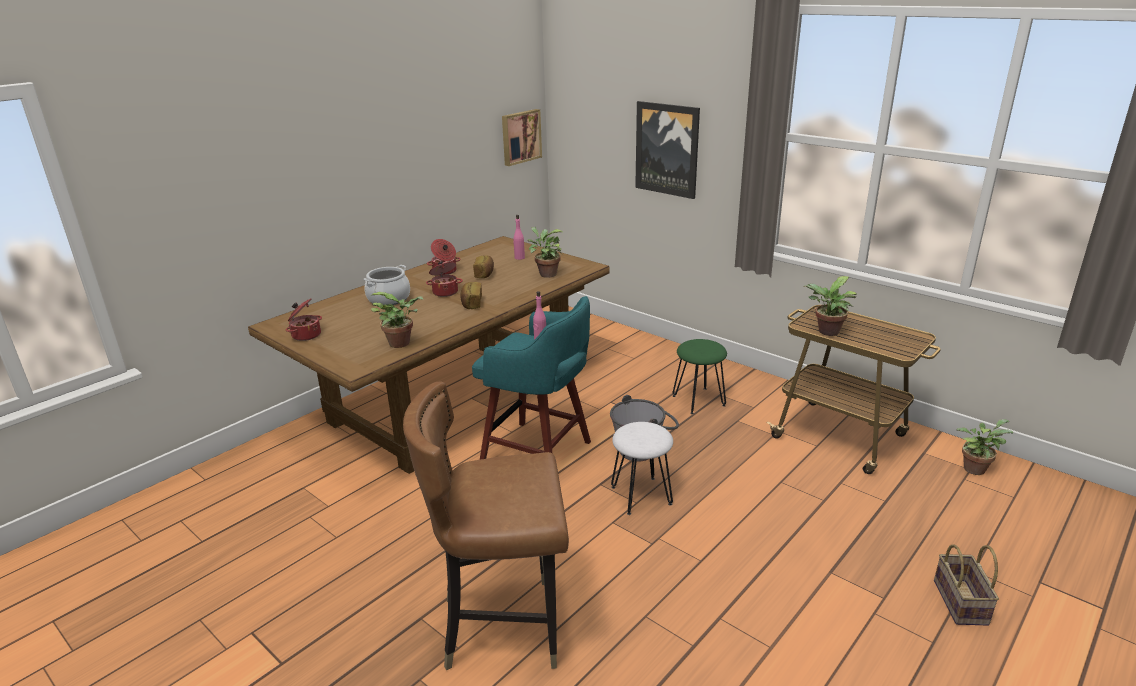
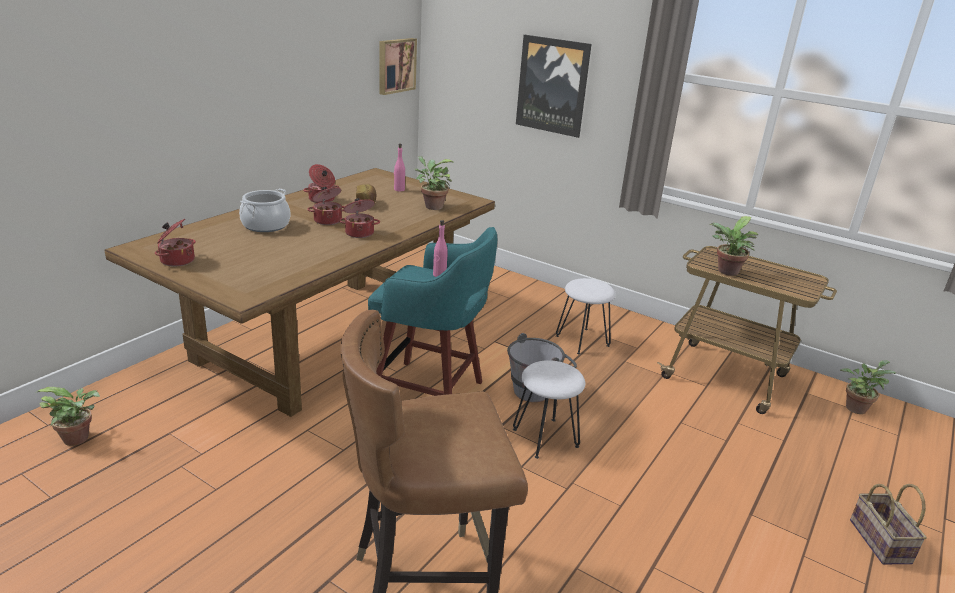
camera: 10 degrees left, 0 degrees up
potted plant [370,292,424,348] -> potted plant moved to [37,387,100,446]
bread [460,282,482,309] -> cooking pot [339,198,380,238]
green stool [672,339,727,414] -> white stool [556,278,616,354]

